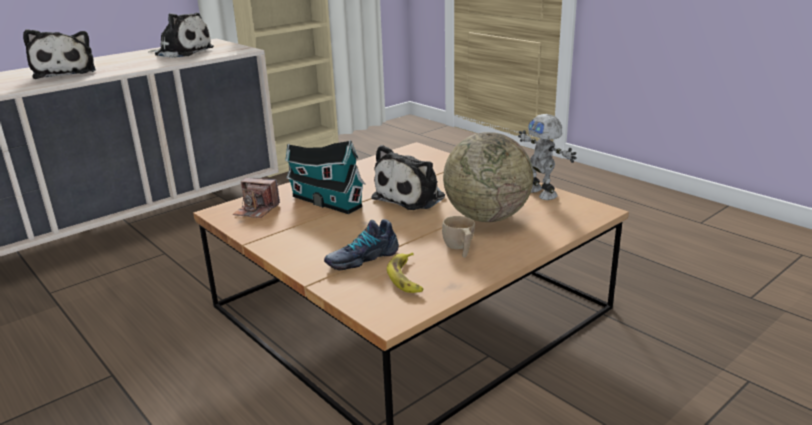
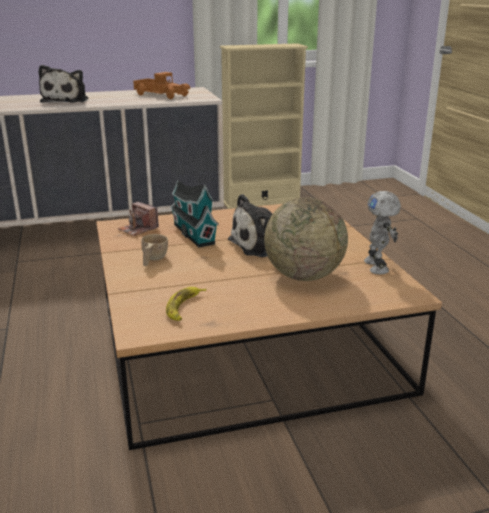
camera: 25 degrees right, 0 degrees up
plush toy [148,13,214,58] -> toy truck [133,72,190,99]
shoe [324,219,399,270] -> none
beige cup [442,216,475,257] -> beige cup moved to [141,234,168,266]

